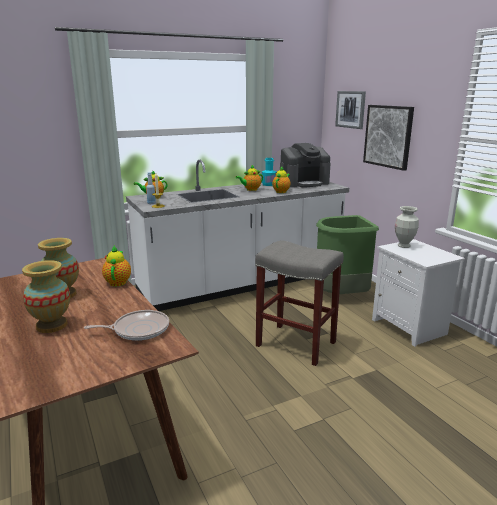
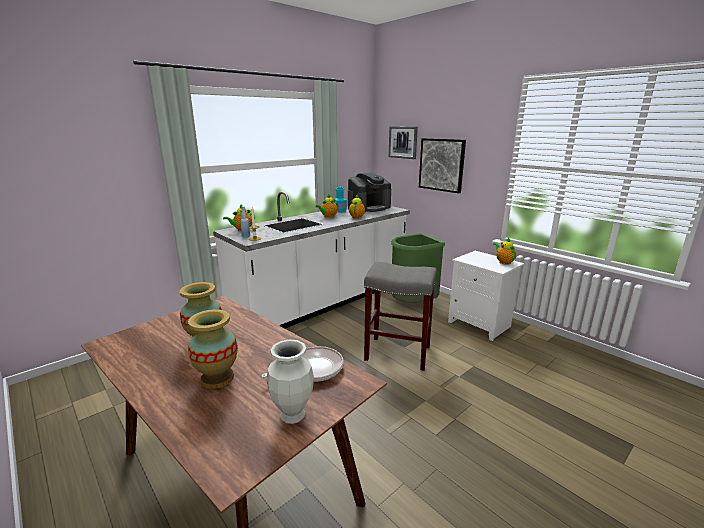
camera: 15 degrees left, 0 degrees up
teapot [102,245,131,286] -> teapot moved to [493,238,516,265]
vase [395,206,419,248] -> vase moved to [267,340,314,424]

